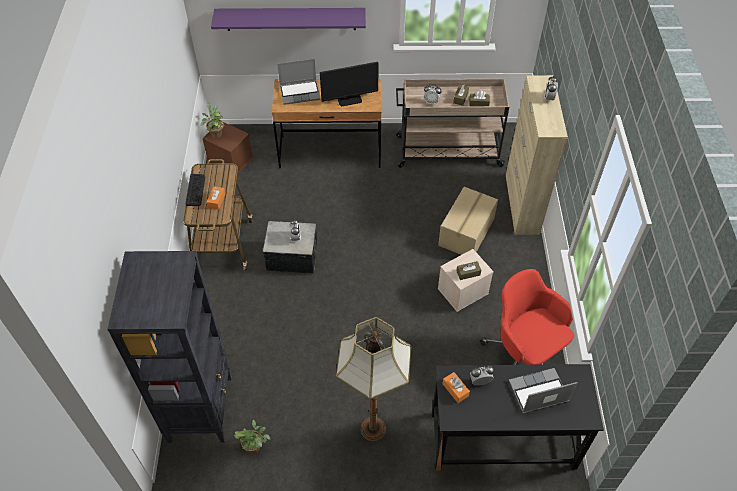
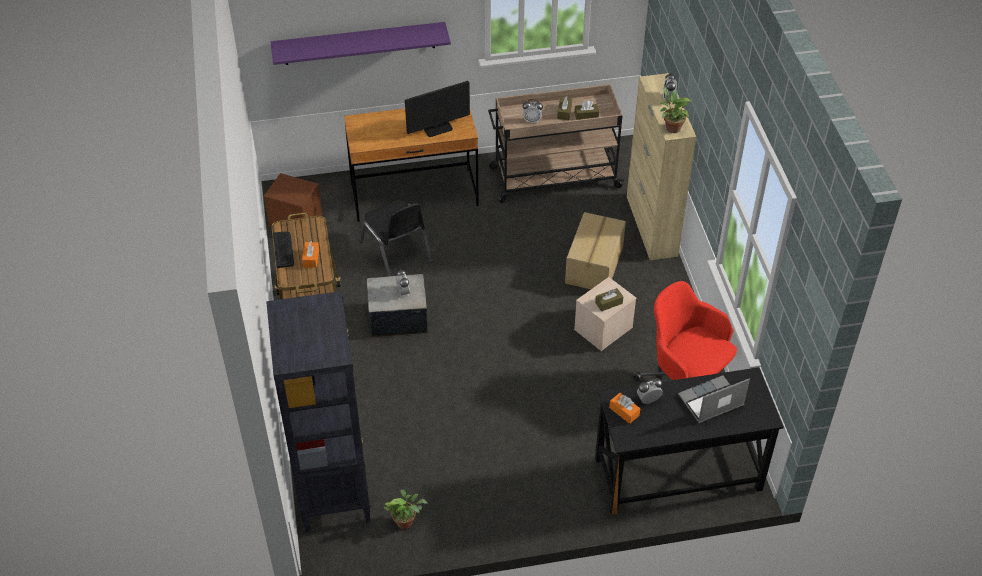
camera: 10 degrees left, 5 degrees down
potted plant [200,102,224,138] -> potted plant moved to [660,87,692,133]
laptop [277,59,321,105] -> none
floor lamp [336,317,411,442] -> none
none -> black chair [360,200,432,277]

